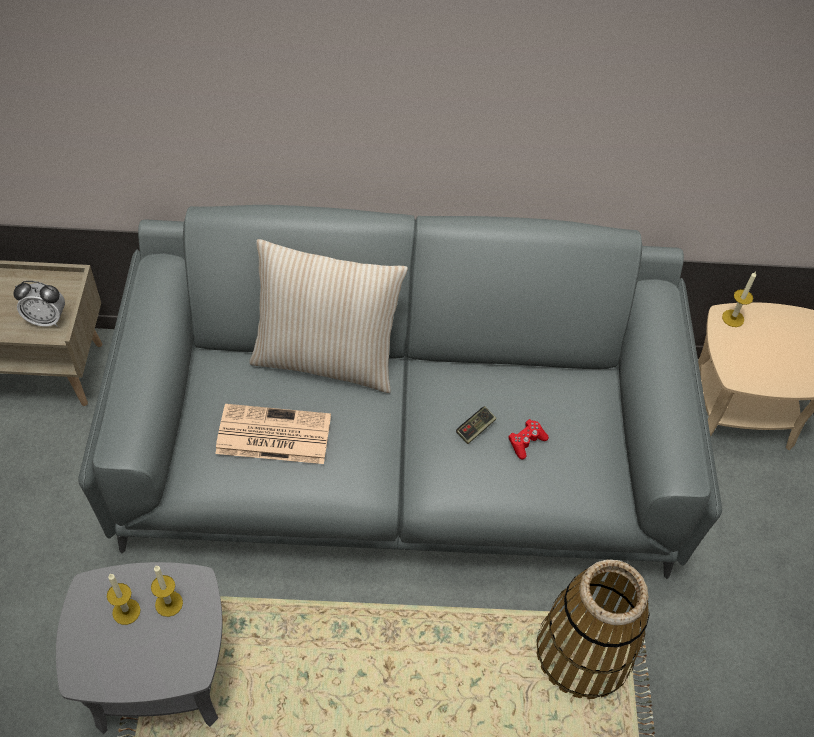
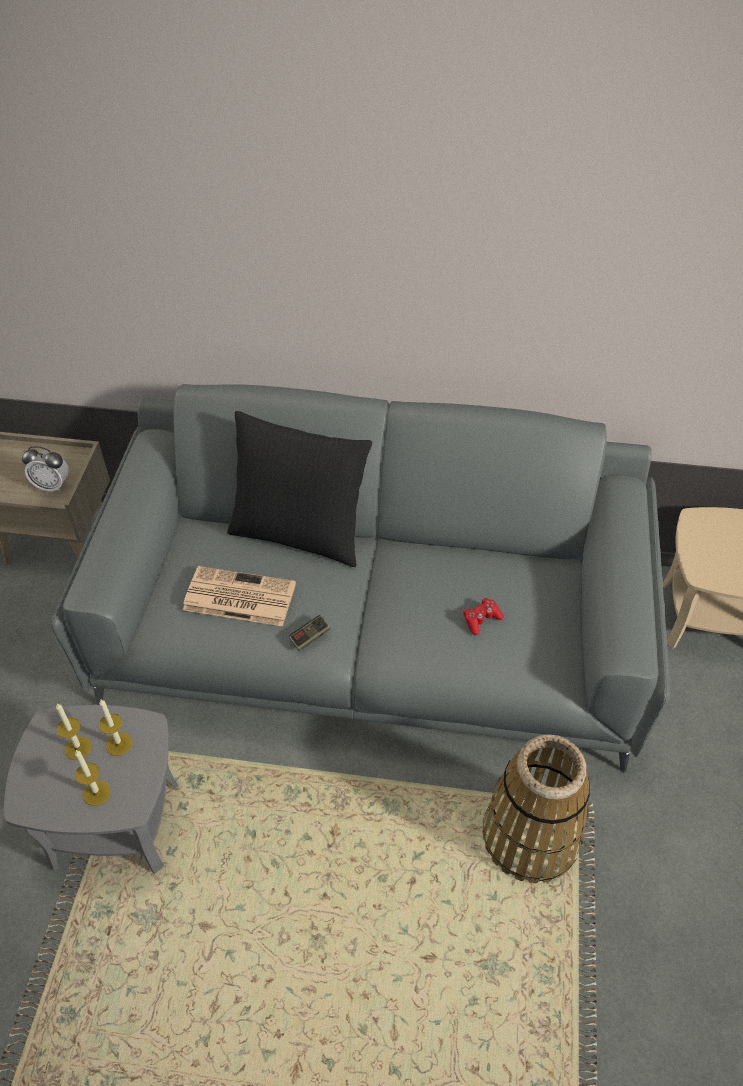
camera: 10 degrees right, 5 degrees down
beige pillow [249,239,408,393] -> black pillow [227,411,372,567]
game controller [456,406,497,444] -> game controller moved to [289,615,331,651]
candle [722,271,756,327] -> candle moved to [75,750,110,806]

